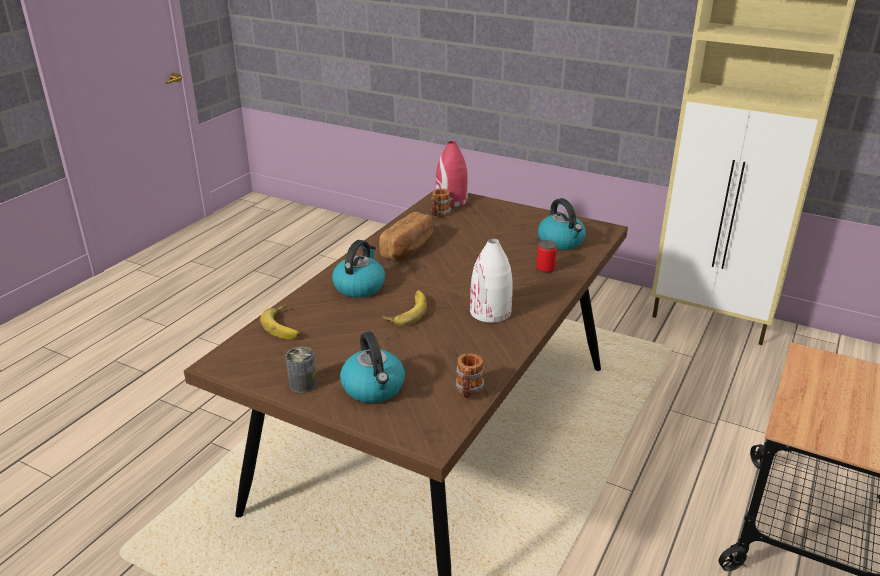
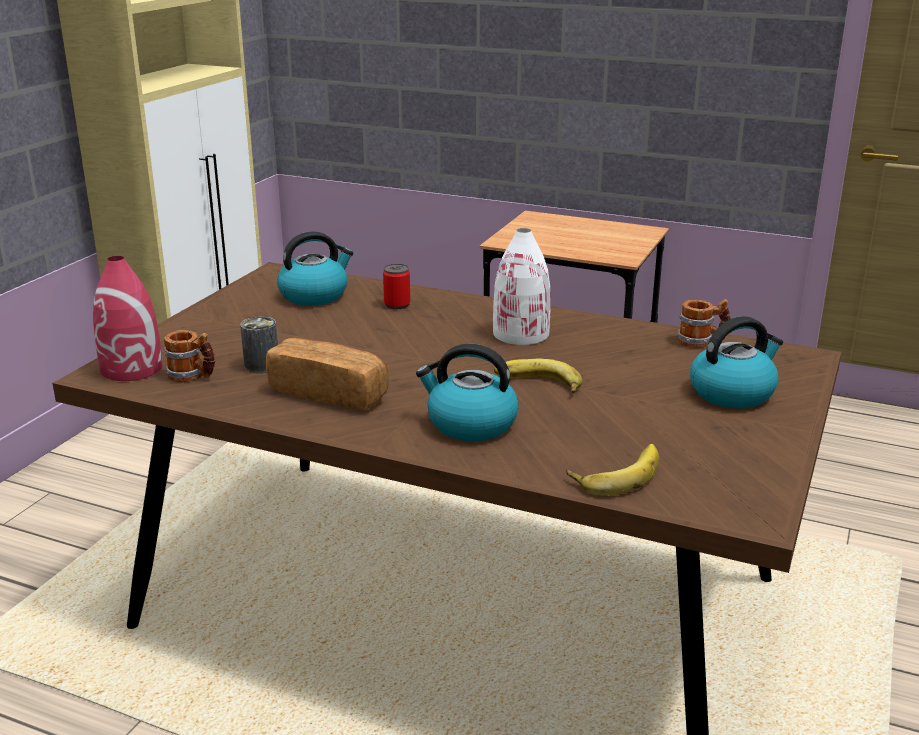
camera: 95 degrees left, 5 degrees down
can [286,347,317,393] -> can moved to [240,316,278,373]

